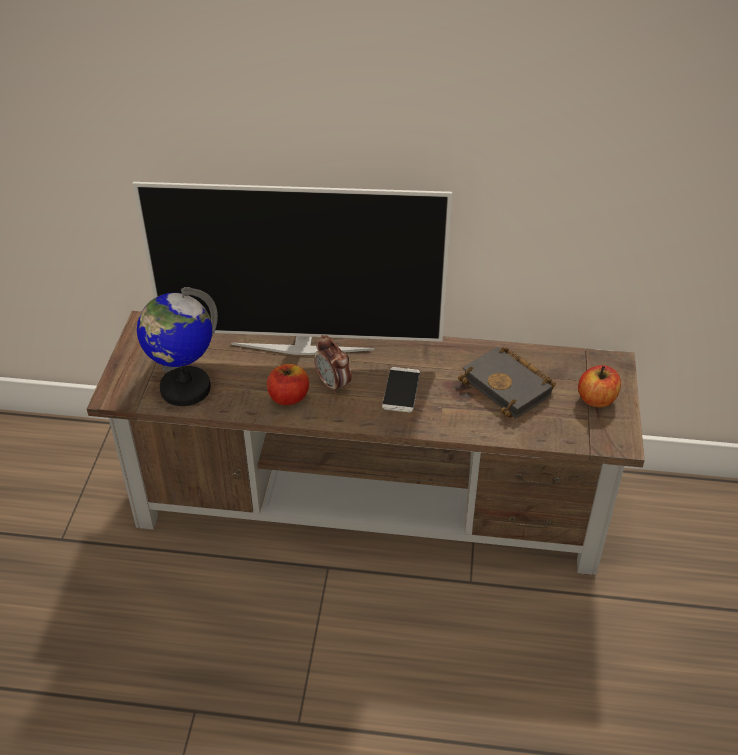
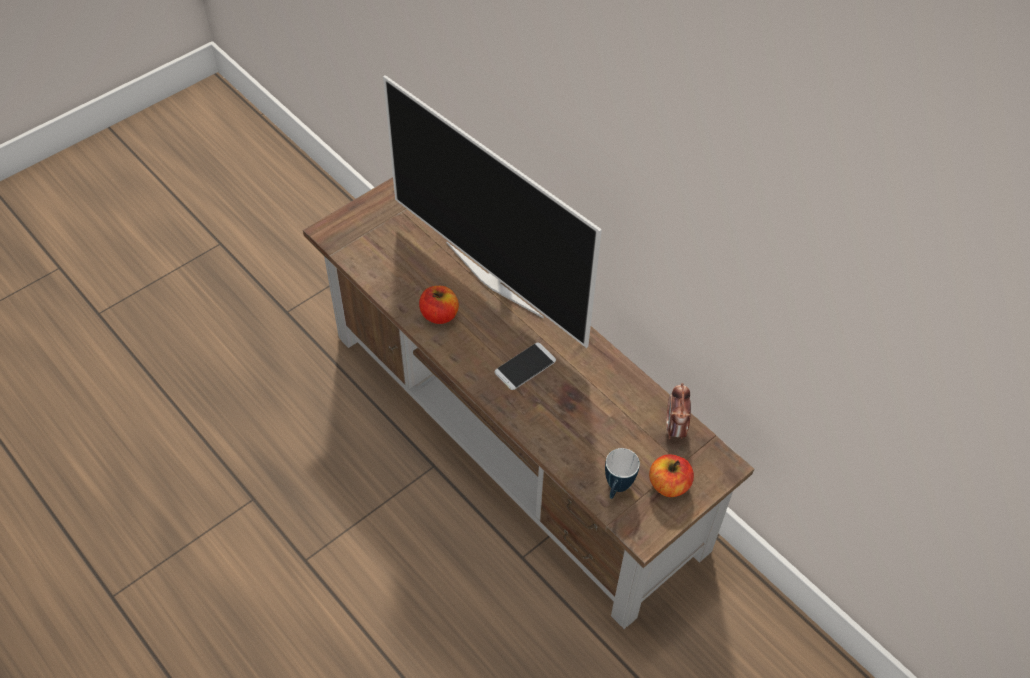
camera: 40 degrees right, 10 degrees up
globe [137,287,218,406] -> none
alarm clock [314,335,352,394] -> alarm clock moved to [666,383,691,439]
black book [458,347,556,418] -> none
none -> mug [605,448,640,499]

